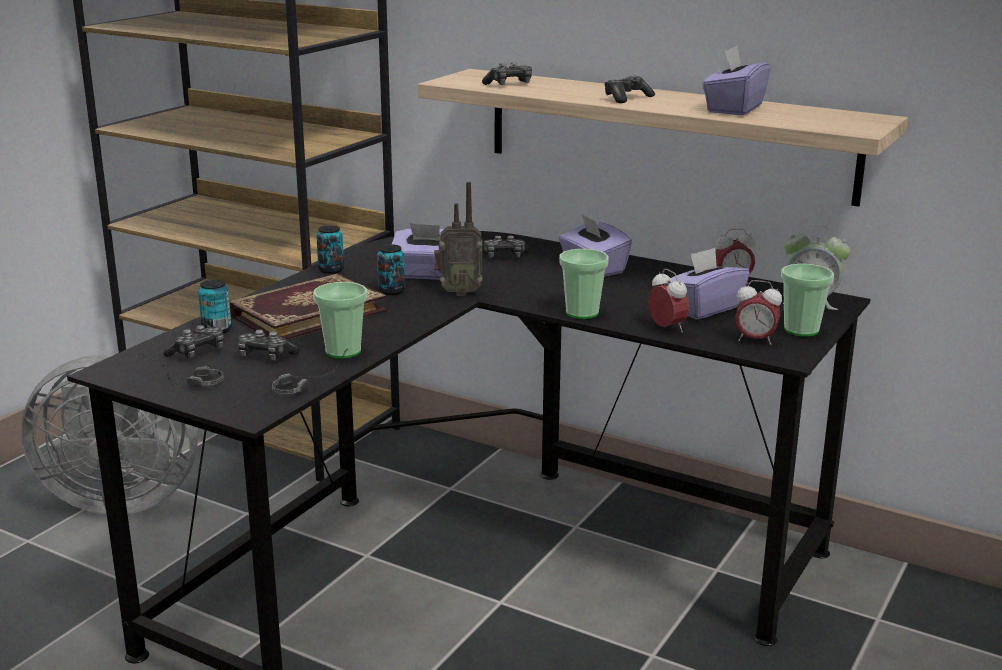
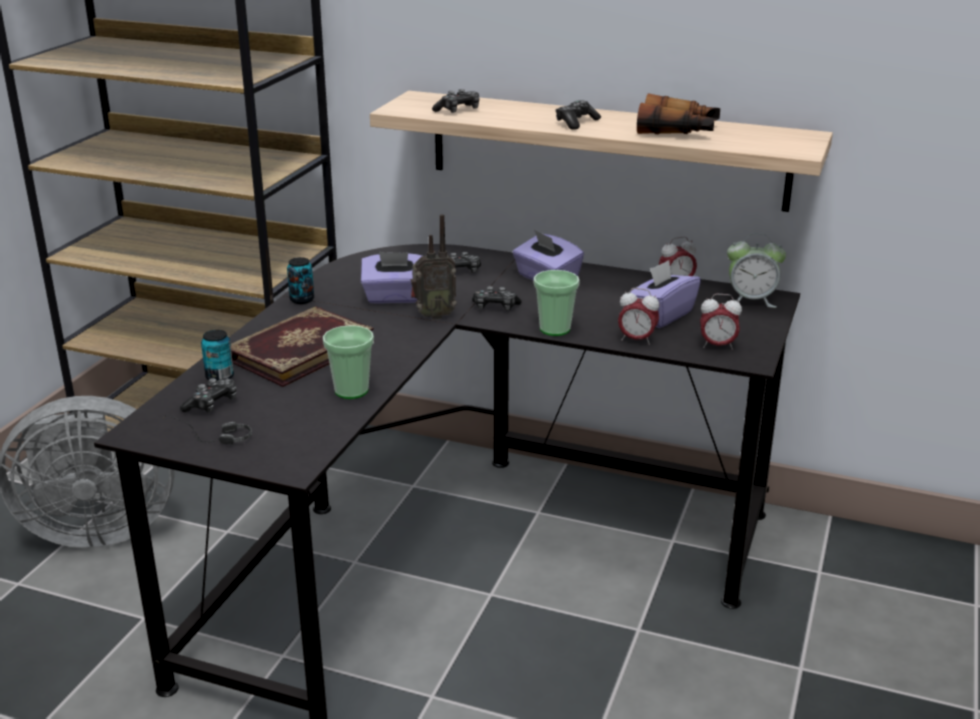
camera: 10 degrees left, 5 degrees up
game controller [238,329,300,360] -> game controller moved to [472,286,521,310]
headphones [272,349,348,394] -> none
can [377,244,405,295] -> none
alarm clock [648,269,689,333] -> alarm clock turned 150 degrees clockwise [618,288,659,345]
purple tissue box [702,46,771,116] -> binoculars [637,93,720,134]
cup [781,264,834,337] -> none

